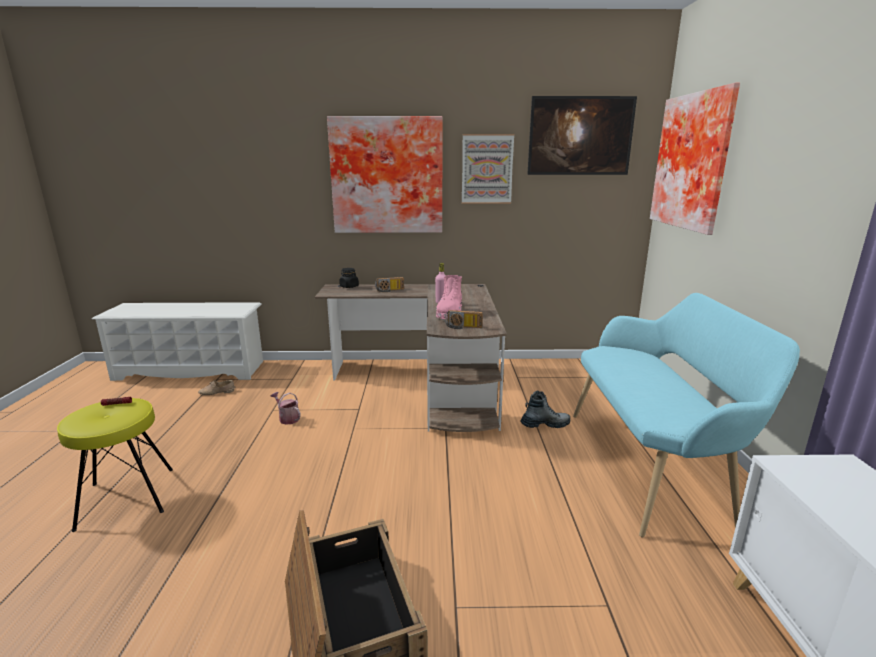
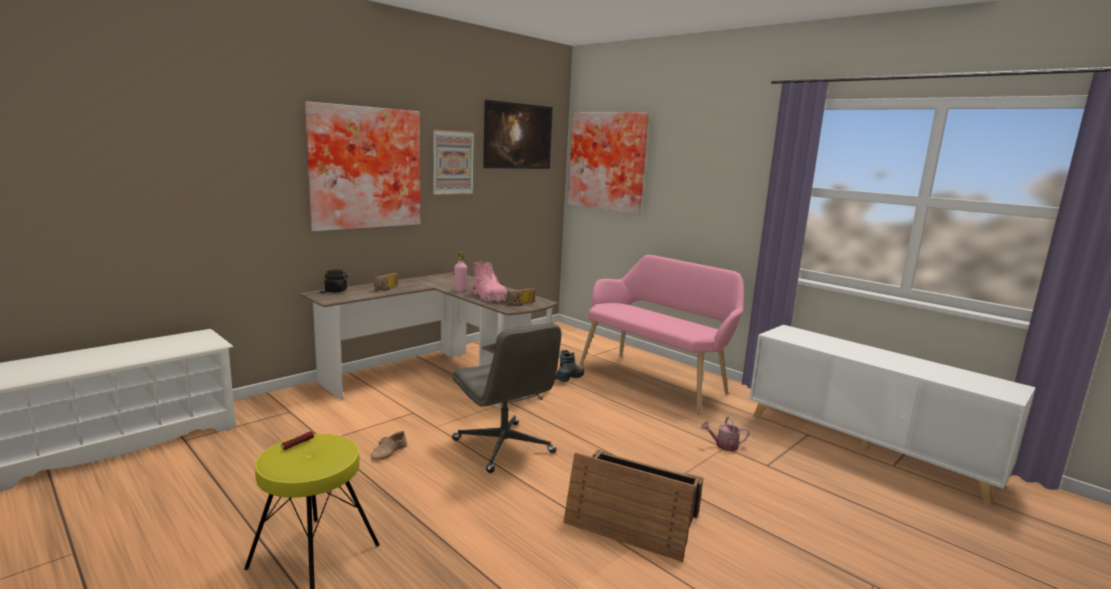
camera: 45 degrees left, 5 degrees down
beige shoe [198,380,235,395] -> beige shoe moved to [371,431,407,460]
watering can [271,392,301,425] -> watering can moved to [701,416,750,451]
turquoise bench [573,293,800,537] -> pink bench [579,255,744,415]
none -> grey office chair [452,323,561,473]

